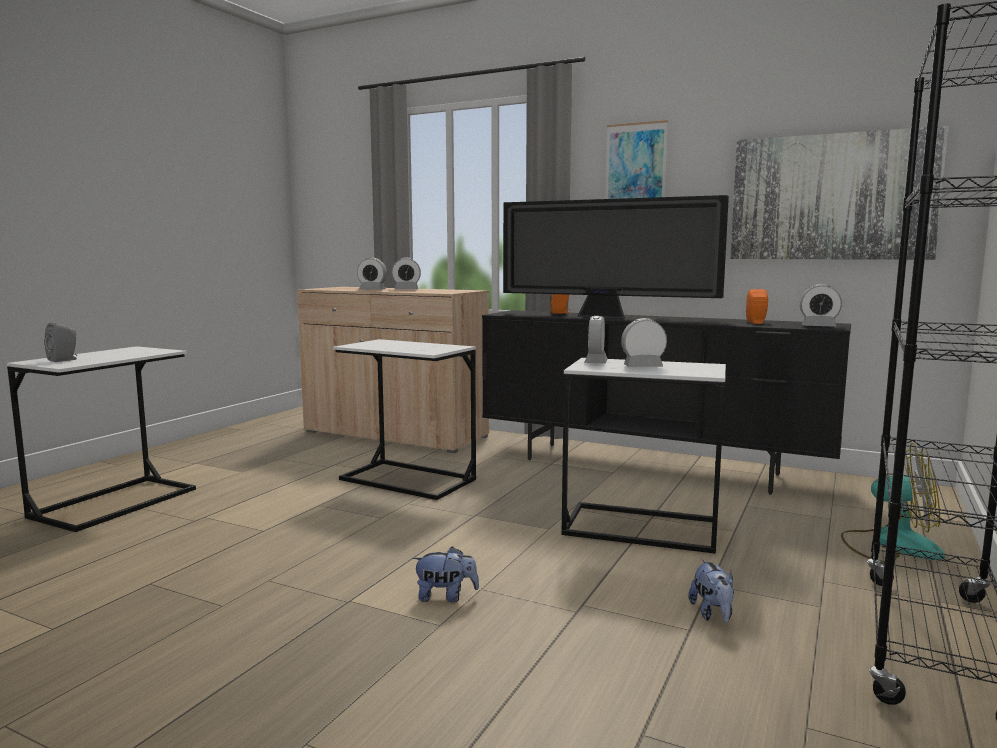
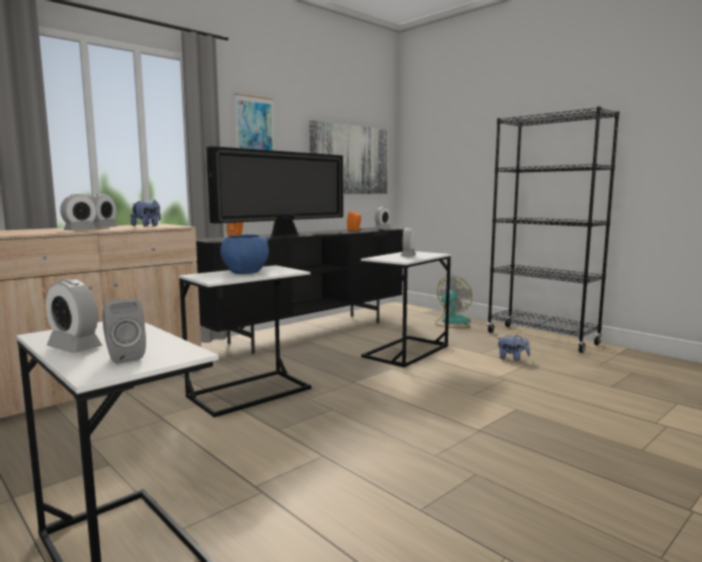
camera: 70 degrees left, 0 degrees up
plush toy [412,546,479,602] -> plush toy moved to [131,199,161,226]
alarm clock [584,316,608,363] -> alarm clock moved to [46,279,102,353]
none -> blue bowl [220,234,269,274]

